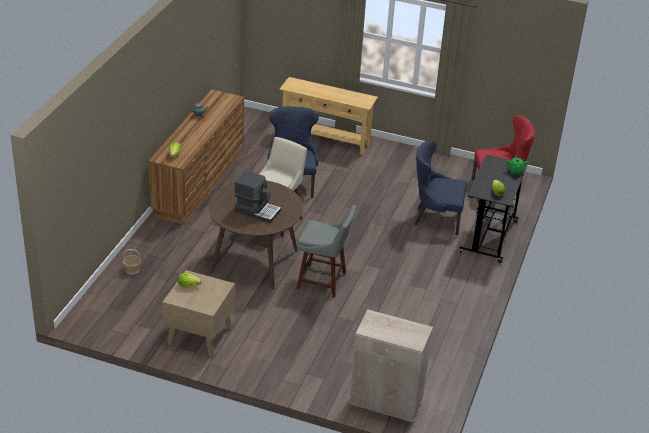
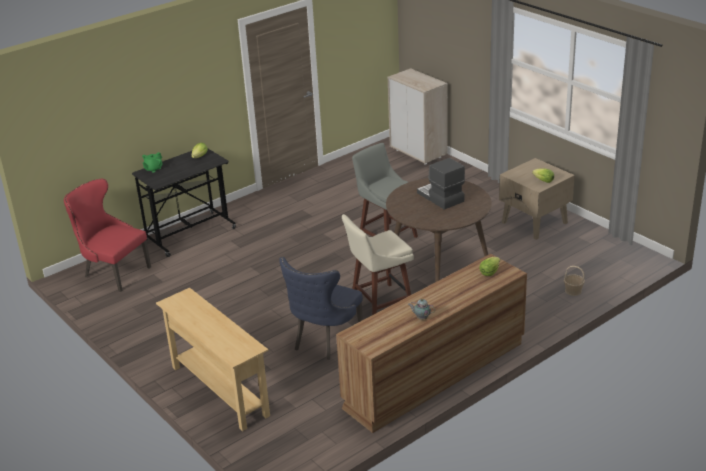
camera: 145 degrees left, 5 degrees down
blue chair [414,139,467,235] -> none

